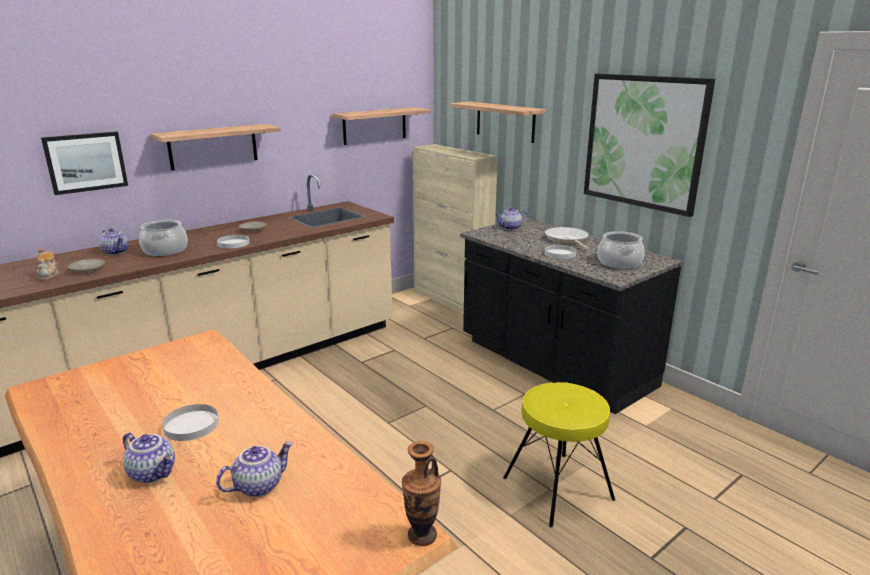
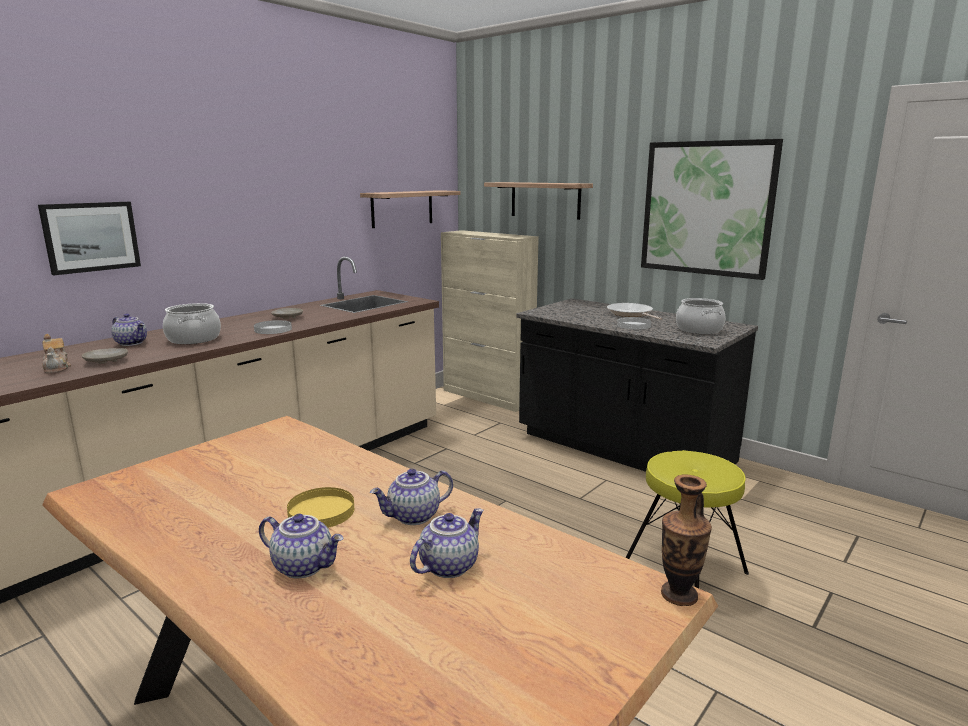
camera: 10 degrees left, 5 degrees down
shelf [150,124,280,171] -> none
white plate [162,404,219,441] -> yellow plate [287,487,354,528]
teapot [494,207,528,230] -> teapot moved to [370,469,453,525]

